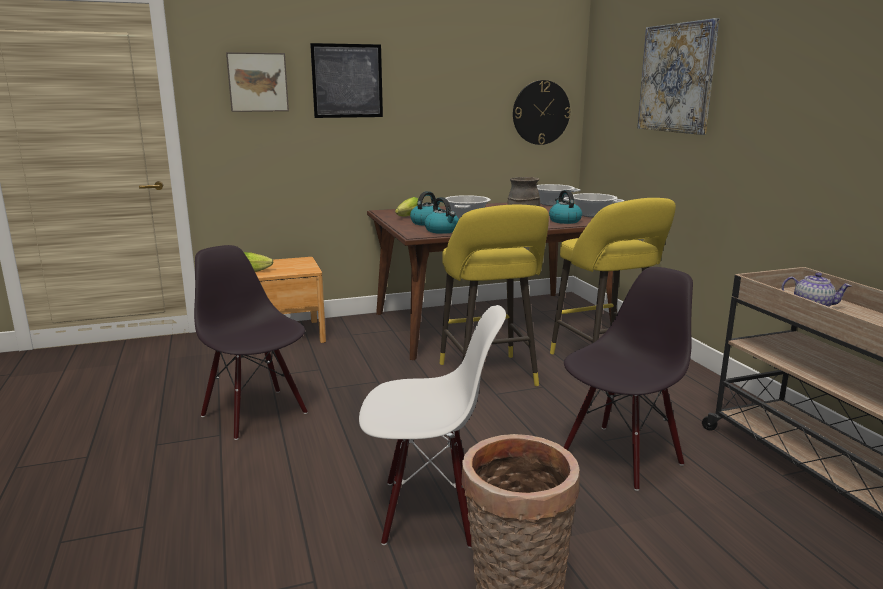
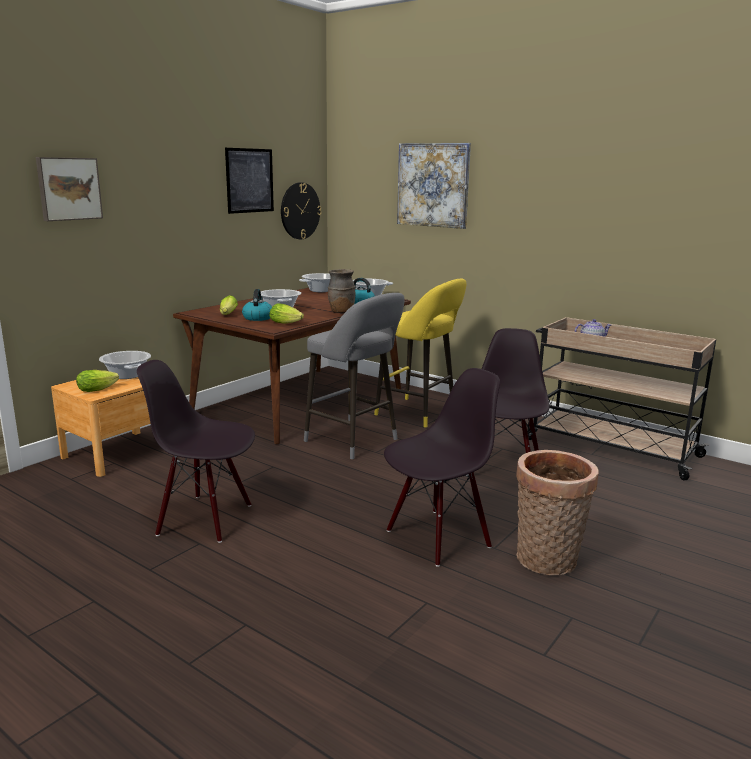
camera: 35 degrees left, 0 degrees up
picture [310,43,383,118] -> picture moved to [225,148,274,214]
white chair [359,305,506,548] -> black chair [384,368,500,567]
kettle [424,197,459,234] -> lettuce [269,303,304,324]
yellow stool [440,205,549,386] -> grey stool [304,293,405,459]
none -> cooking pot [99,351,151,379]

